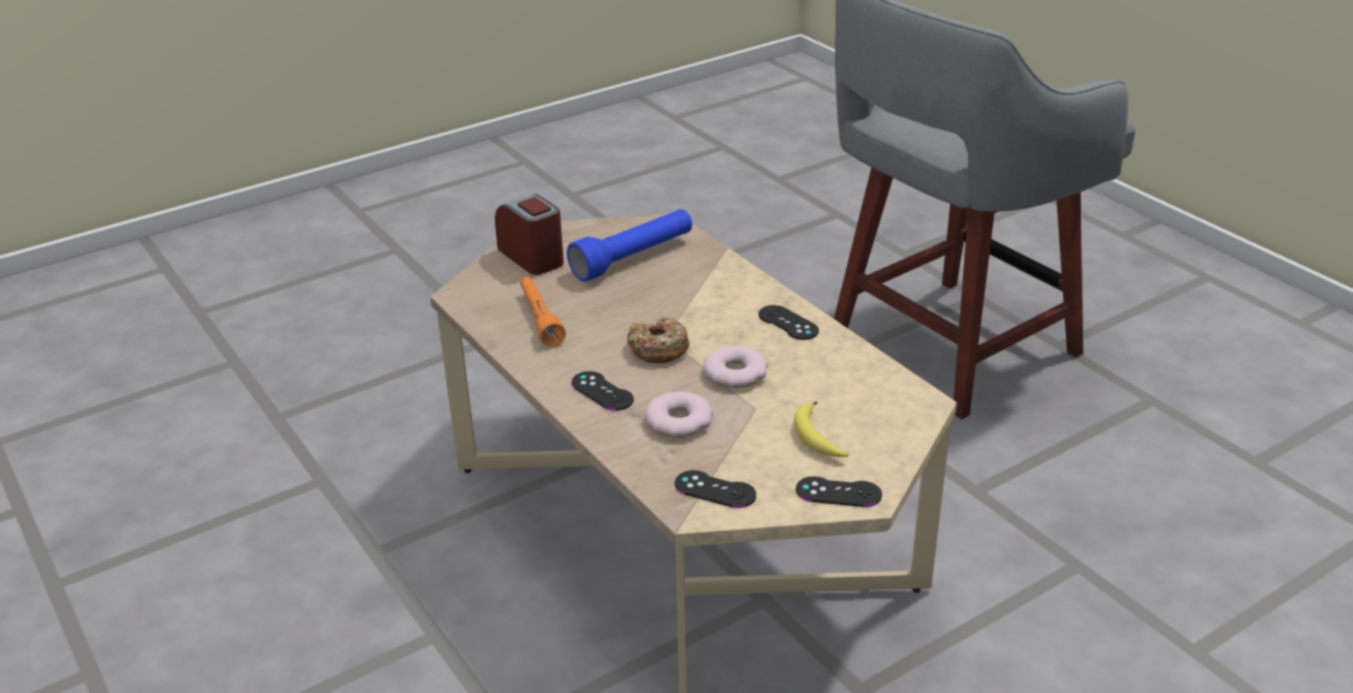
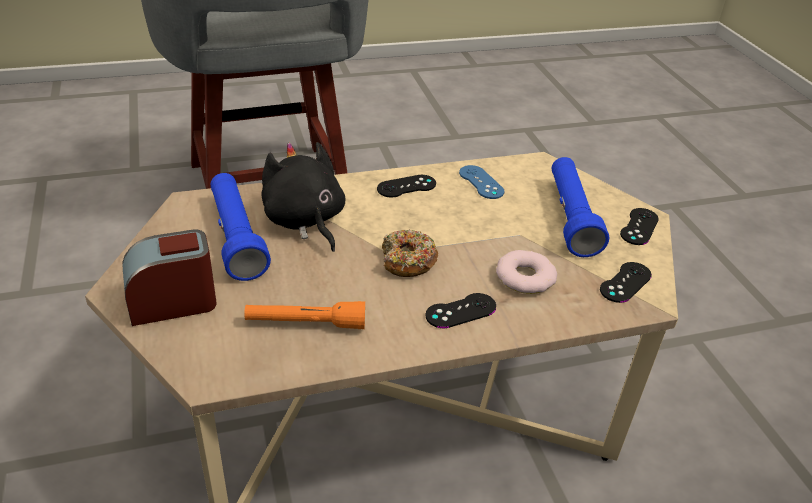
camera: 75 degrees left, 5 degrees up
donut [703,346,768,388] -> none
banana [794,401,849,457] -> blue flashlight [552,157,609,257]
none -> black plush toy [262,142,346,252]
none -> blue game controller [459,165,505,199]

